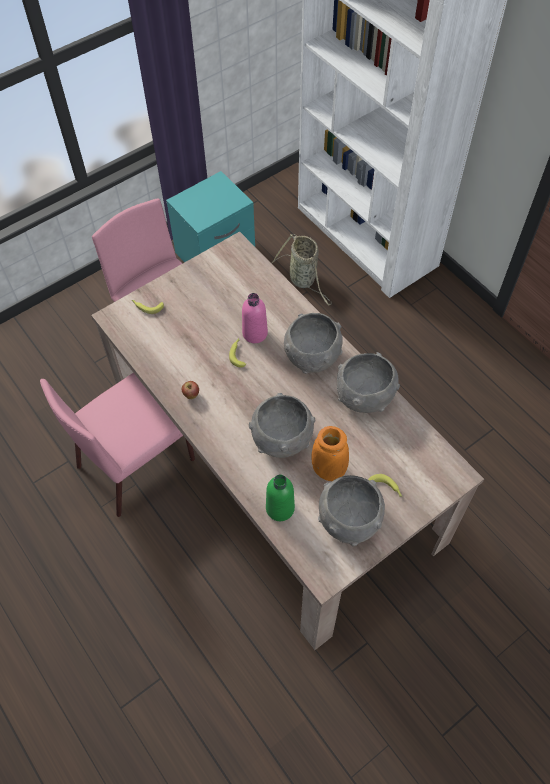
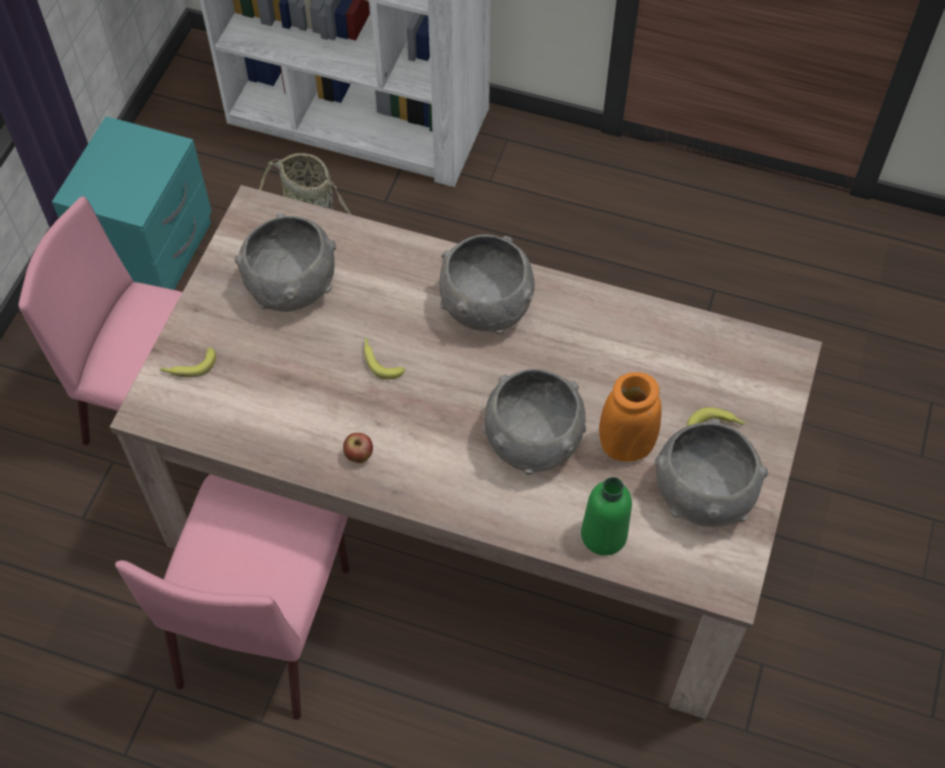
camera: 35 degrees left, 0 degrees up
pink bottle [242,293,268,343] -> none
grey bowl [337,352,400,413] -> grey bowl moved to [235,214,336,312]

